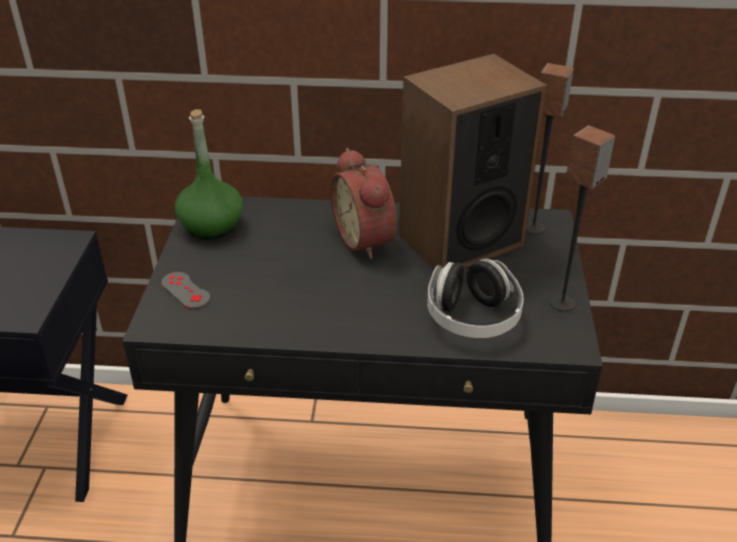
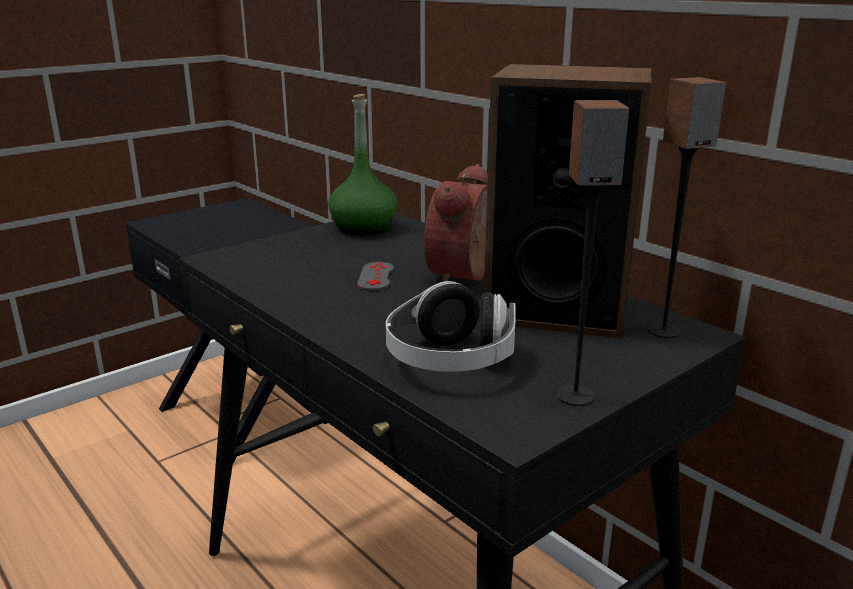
camera: 45 degrees right, 15 degrees down
grey game controller [161,272,210,309] -> grey game controller moved to [357,262,394,291]

